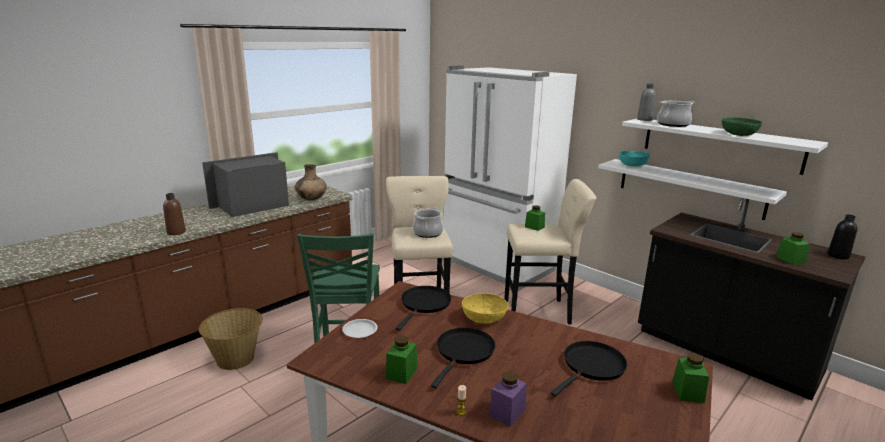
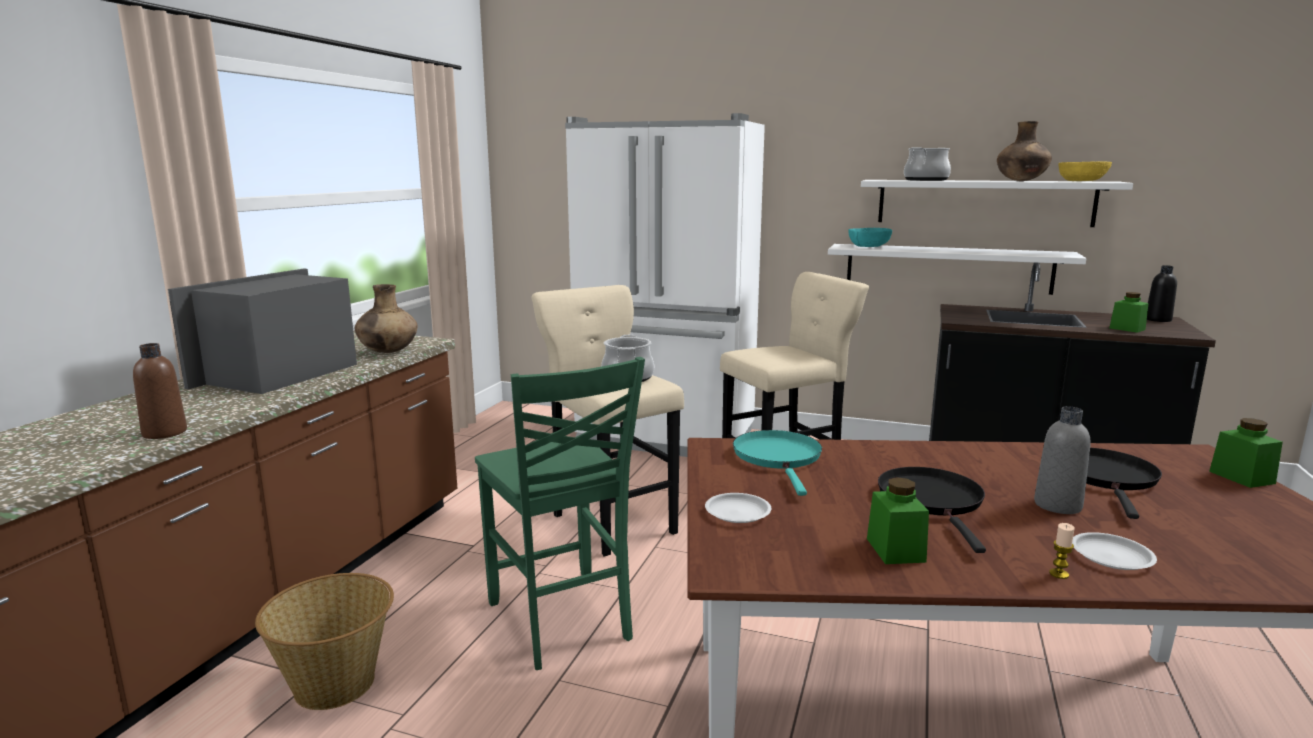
camera: 25 degrees left, 5 degrees down
black frying pan [396,286,451,331] -> turquoise frying pan [733,430,822,496]
yellow bowl [462,293,509,324] -> yellow bowl moved to [1058,162,1112,181]
purple jar [489,371,527,427] -> white plate [1072,532,1157,570]
green jar [525,205,545,231] -> none
grey bottle [637,84,656,121] -> grey bottle moved to [1034,406,1091,514]
green bowl [722,117,762,136] -> brown vase [997,121,1052,181]

